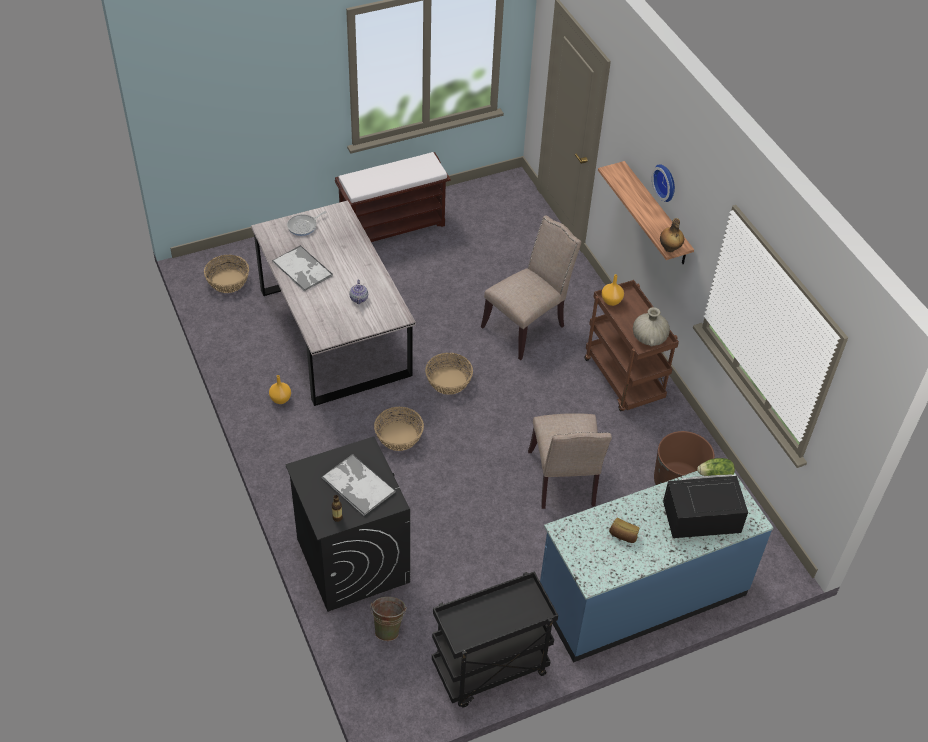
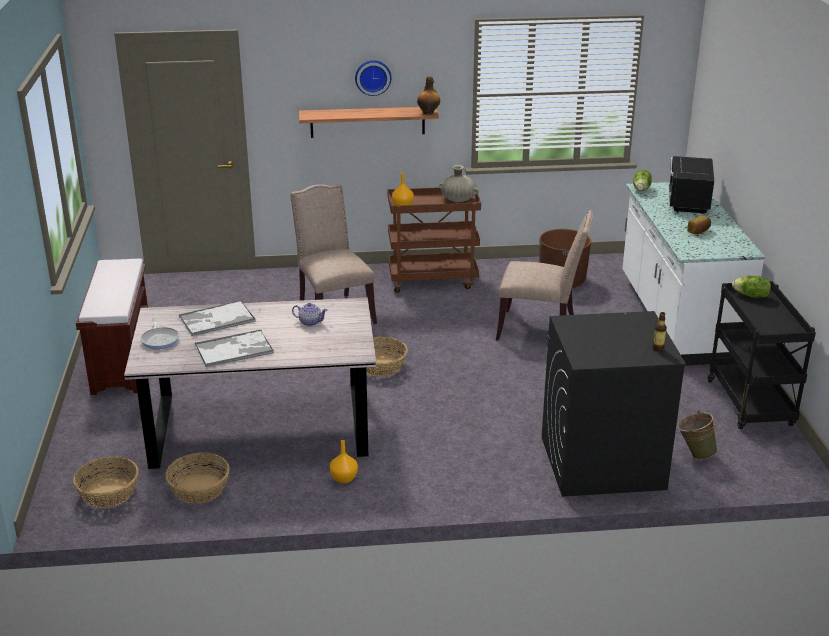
camera: 70 degrees left, 20 degrees down
tray [321,454,396,516] -> tray moved to [179,301,256,336]
basket [374,407,424,451] -> basket moved to [165,452,230,504]
blue counter [540,471,773,663] -> white counter [622,182,765,366]
none -> lettuce [732,275,771,298]

